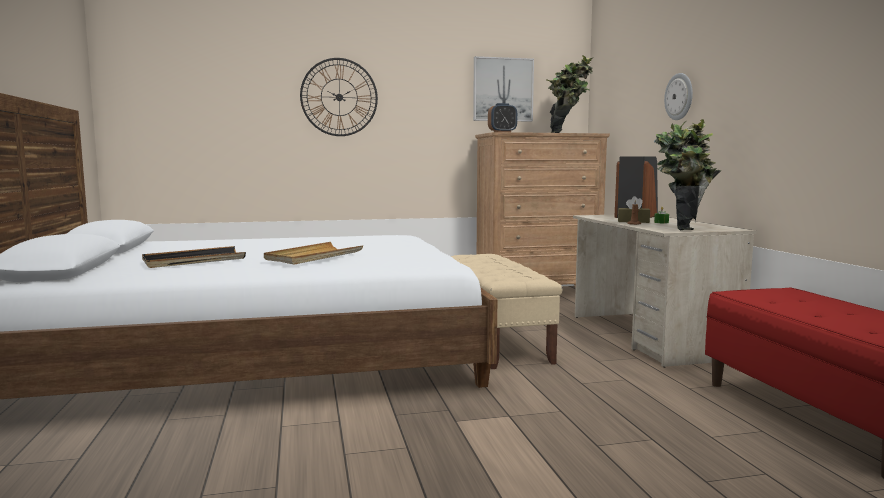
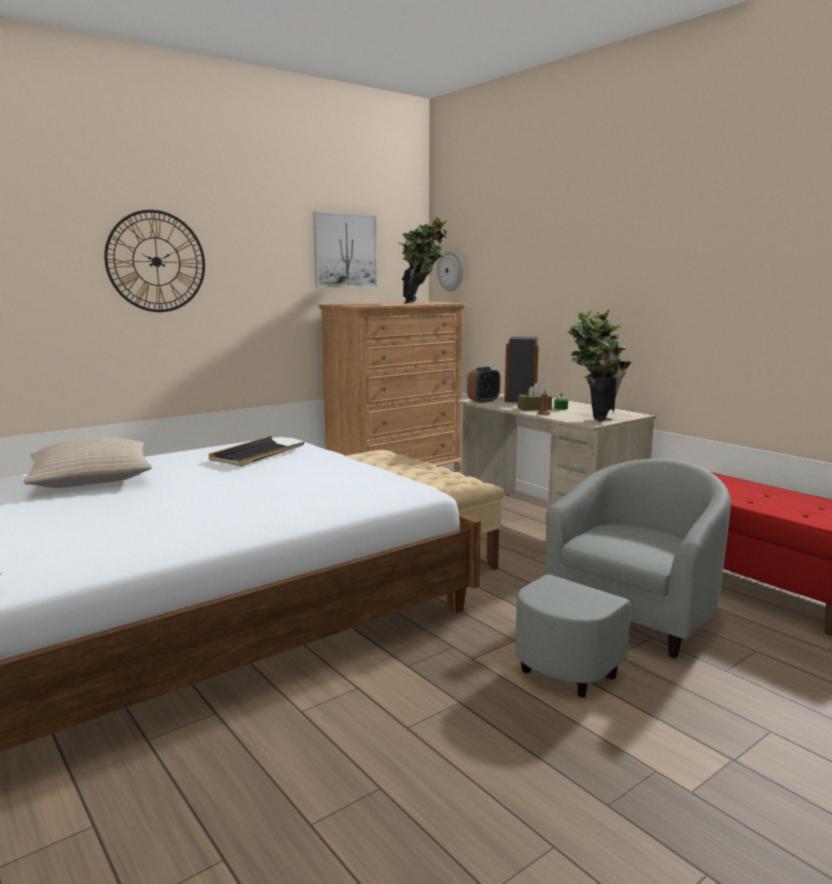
camera: 25 degrees left, 5 degrees up
black tray [142,246,246,268] -> black tray moved to [209,436,304,467]
beige tray [264,242,363,265] -> none
alarm clock [488,103,517,132] -> alarm clock moved to [467,367,500,403]
wall clock [664,73,693,120] -> wall clock moved to [437,250,463,291]
none -> beige pillow [23,437,152,488]
none -> grey armchair [515,459,731,698]

